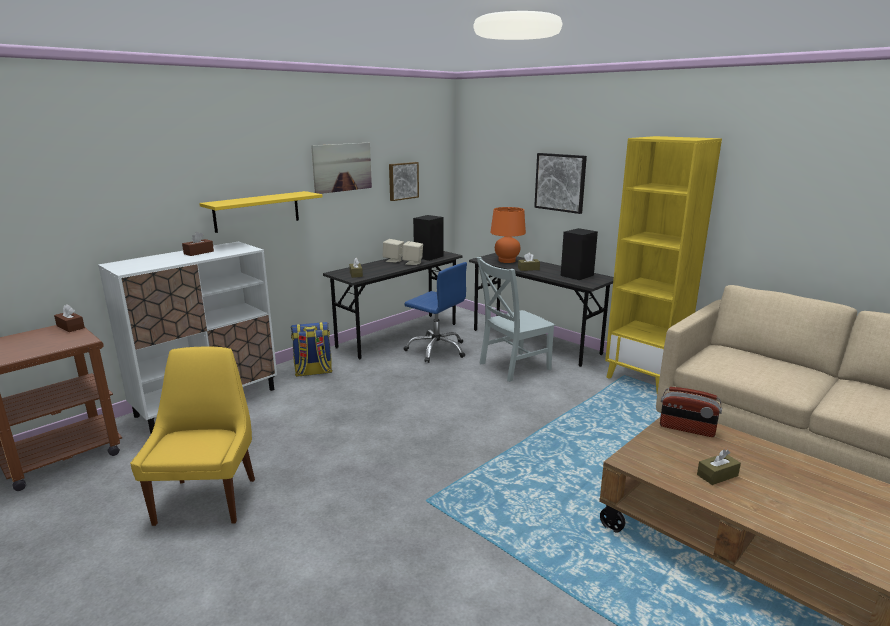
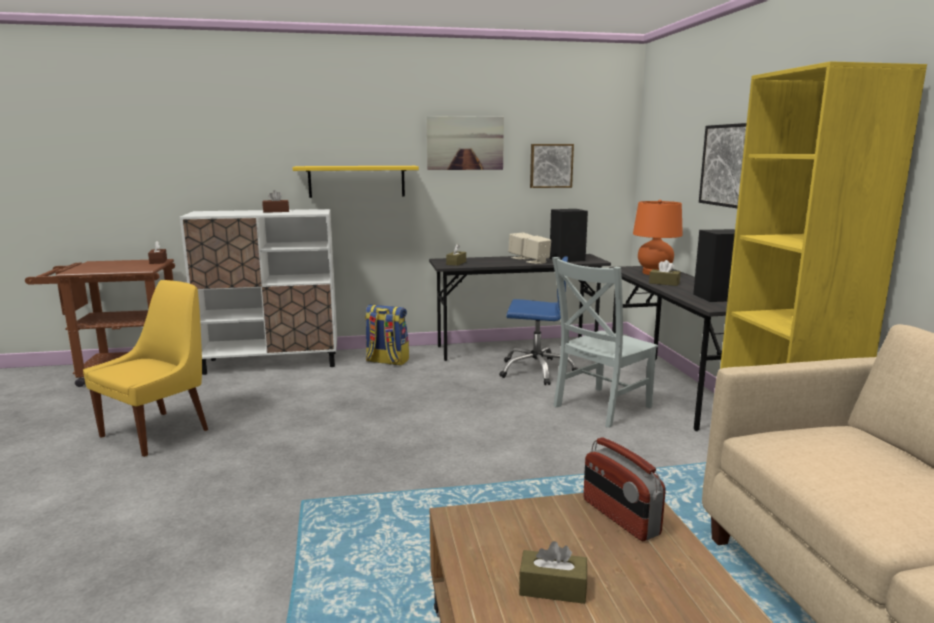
camera: 35 degrees right, 5 degrees down
blue office chair [404,262,467,363] -> blue office chair turned 60 degrees counterclockwise [499,256,578,385]
grey chair [477,257,555,382] -> grey chair turned 45 degrees counterclockwise [552,257,658,428]

